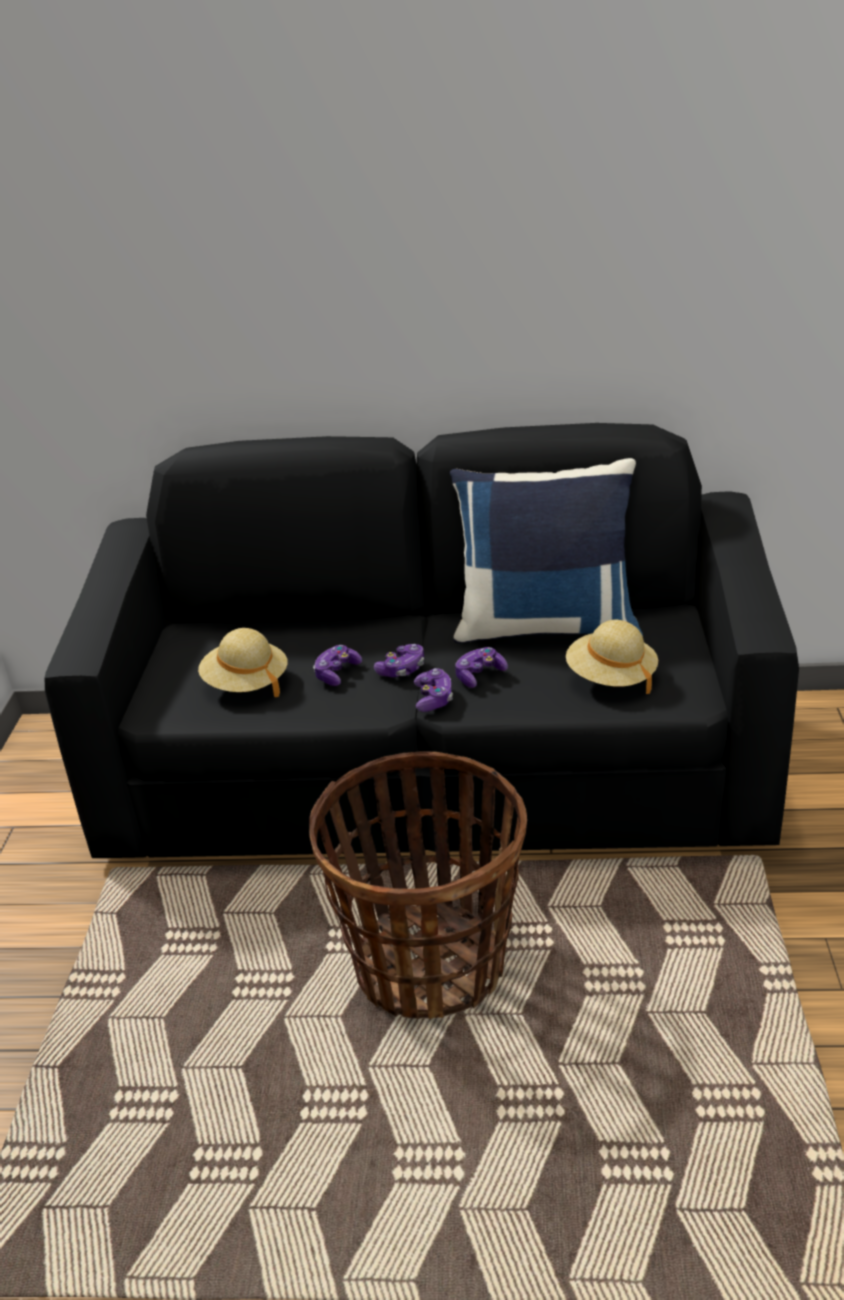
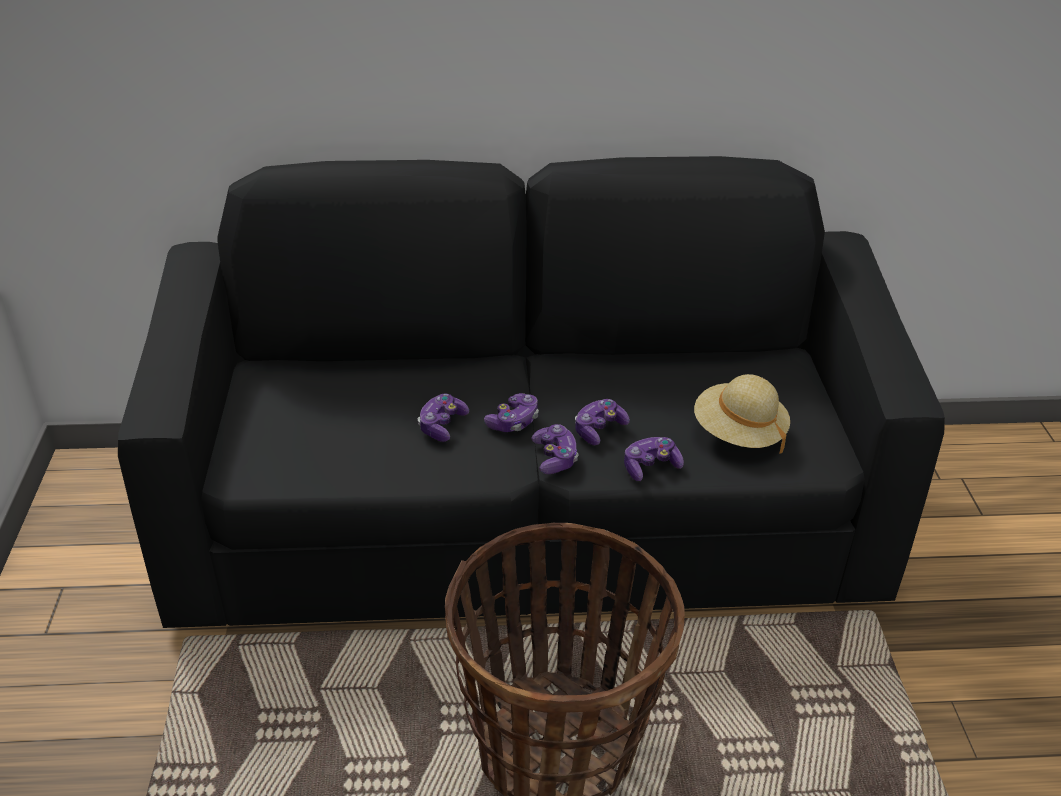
camera: 10 degrees left, 5 degrees up
beige hat [198,628,288,697] -> none
blue pillow [450,458,643,643] -> none
none -> game controller [624,437,684,481]

